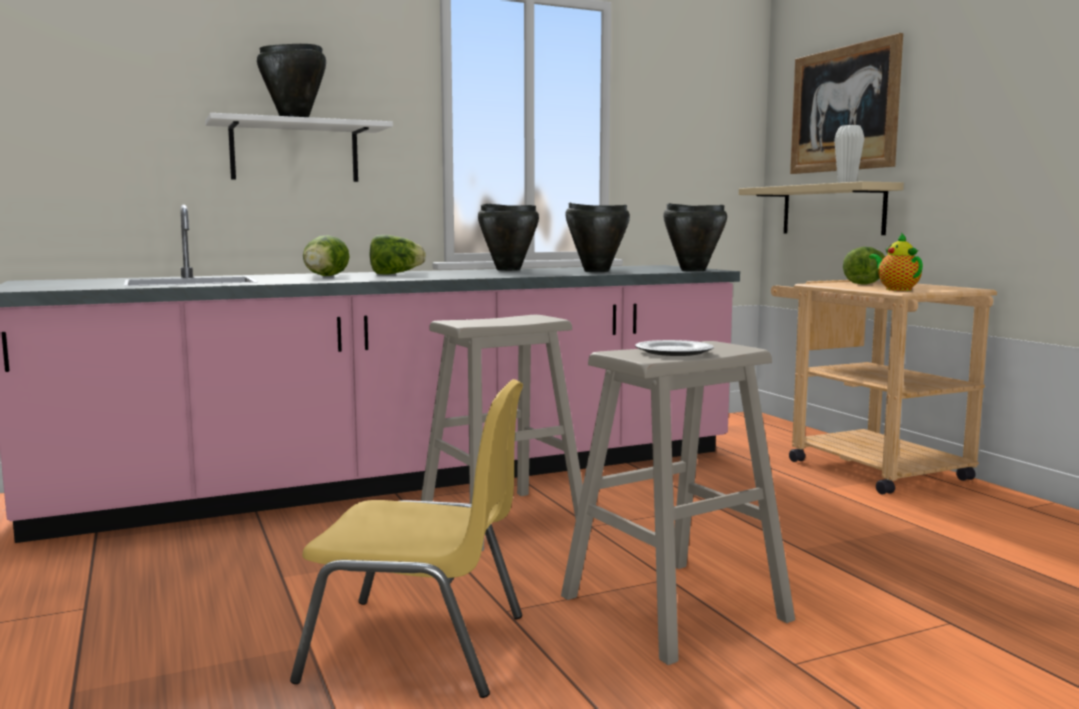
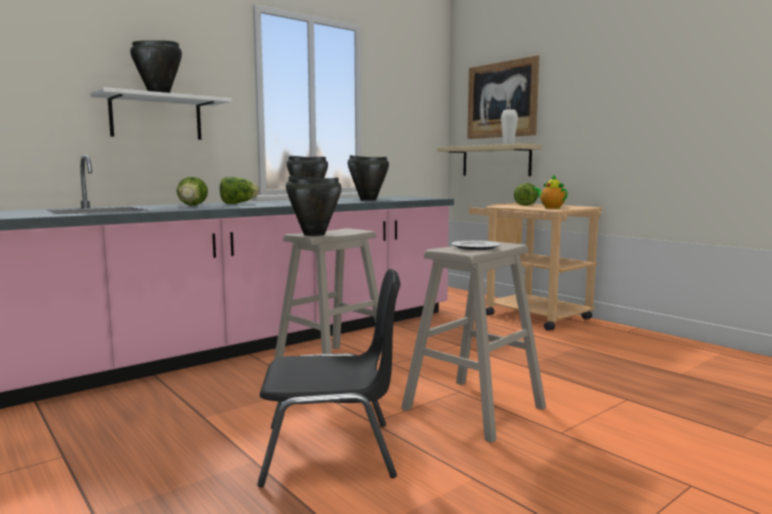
camera: 15 degrees left, 0 degrees up
yellow chair [290,379,523,698] -> black chair [257,269,400,487]
black cooking pot [663,203,727,271] -> black cooking pot moved to [286,176,342,236]

